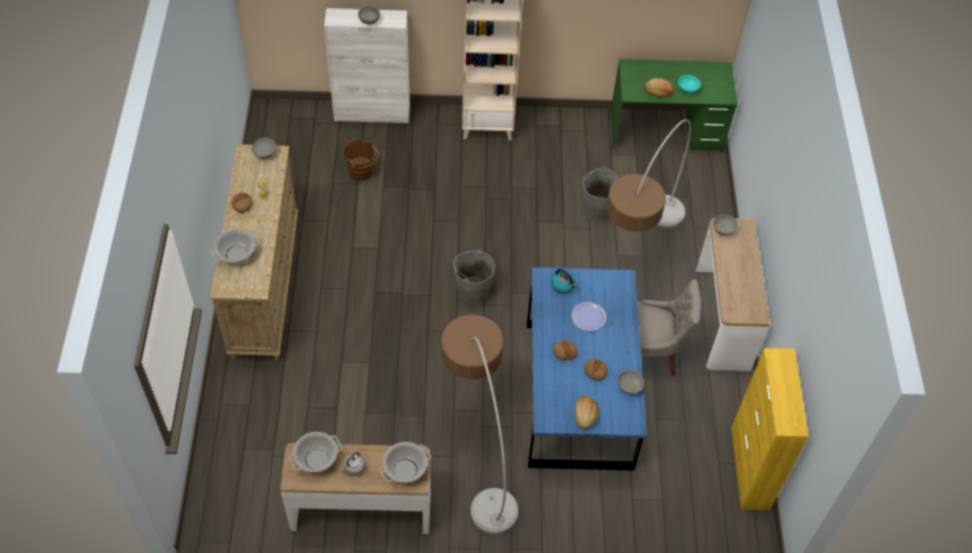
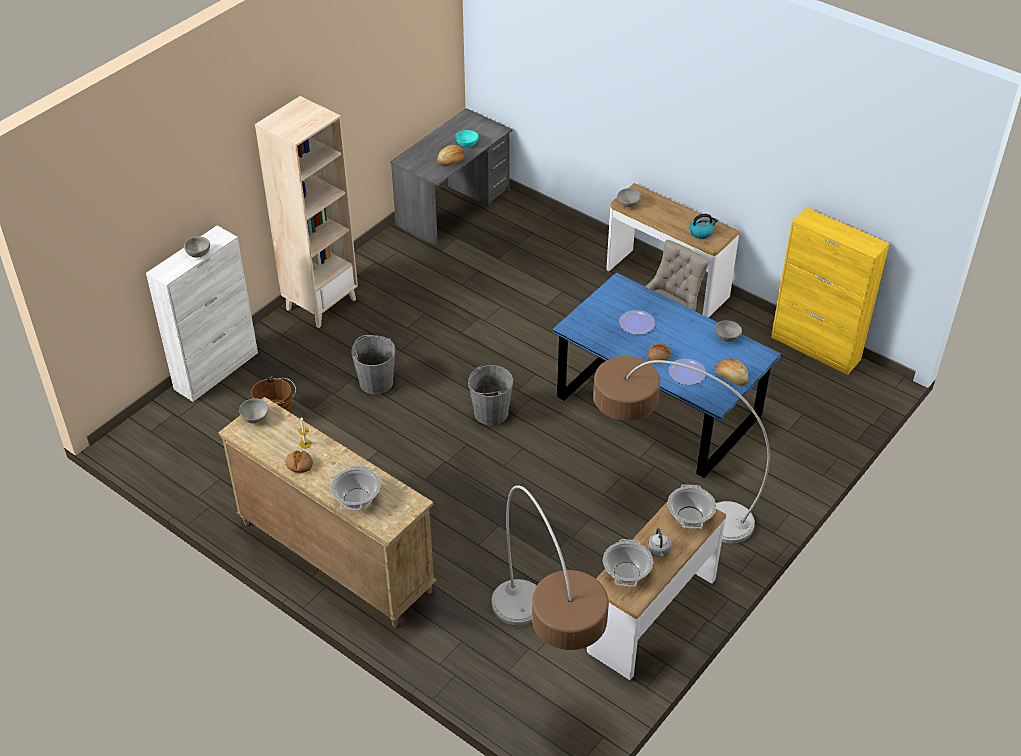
camera: 50 degrees left, 10 degrees down
kettle [551,269,577,294] -> kettle moved to [689,214,718,239]
grey bucket [583,168,619,221] -> grey bucket moved to [351,335,395,395]
bread [585,359,608,381] -> none
floor lamp [607,119,691,232] -> floor lamp moved to [491,485,609,650]
green desk [611,59,738,153] -> grey desk [390,108,513,246]
none -> plate [669,359,706,385]

